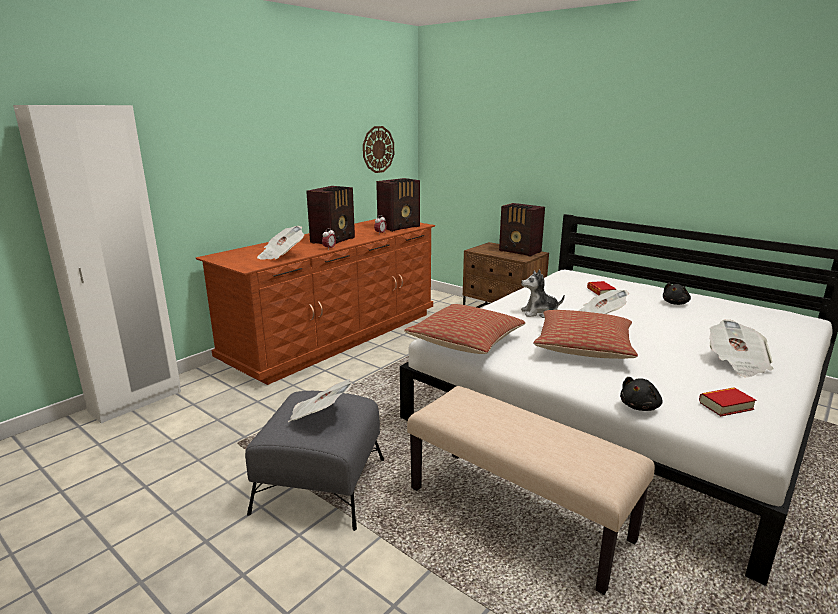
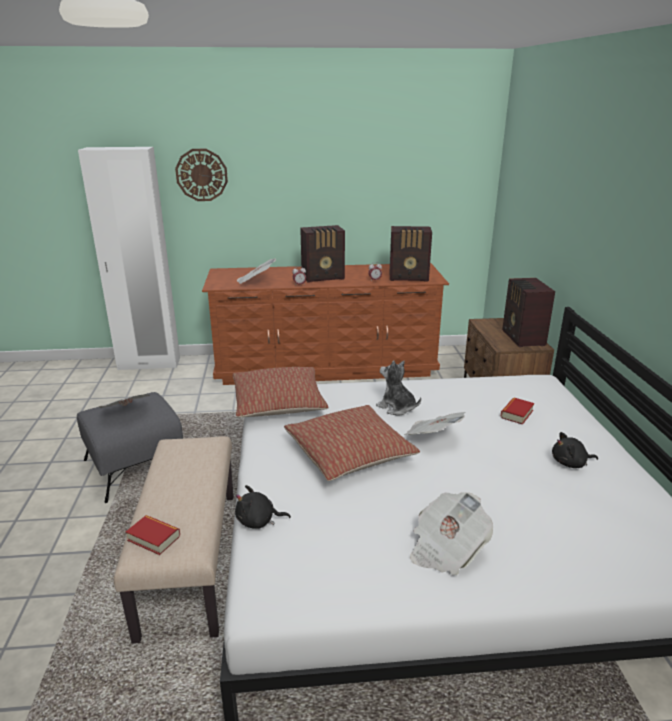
camera: 45 degrees right, 5 degrees up
wall clock [363,126,394,173] -> wall clock moved to [175,149,228,201]
book [699,387,756,416] -> book moved to [126,515,180,555]

